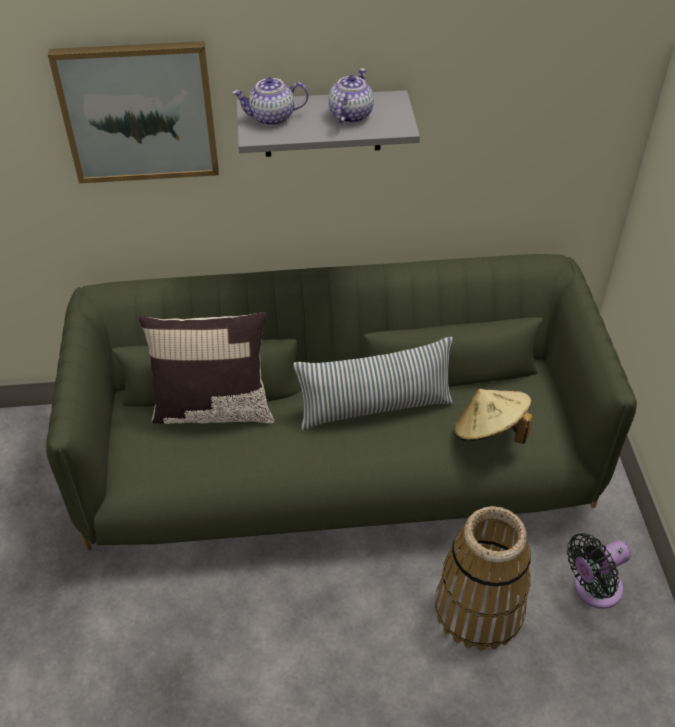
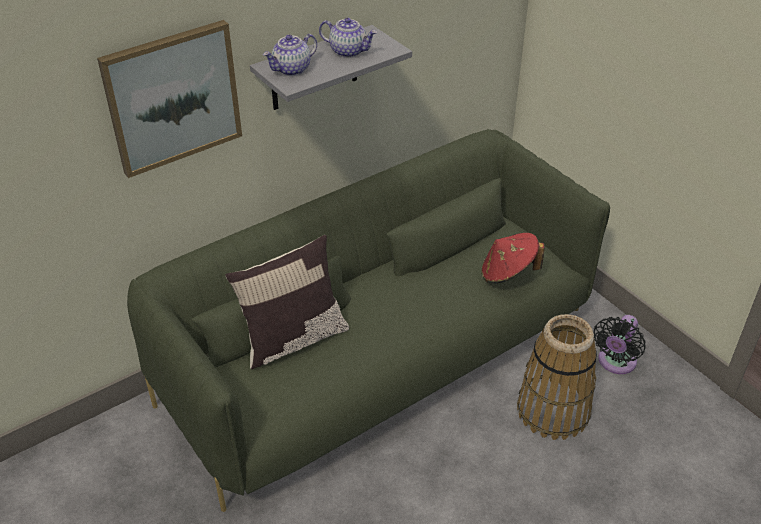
camera: 30 degrees left, 5 degrees down
pillow [293,337,453,430] -> none
teapot [329,68,374,123] -> teapot turned 120 degrees clockwise [319,18,377,58]
beige hat [454,389,533,444] -> red hat [481,233,545,284]

